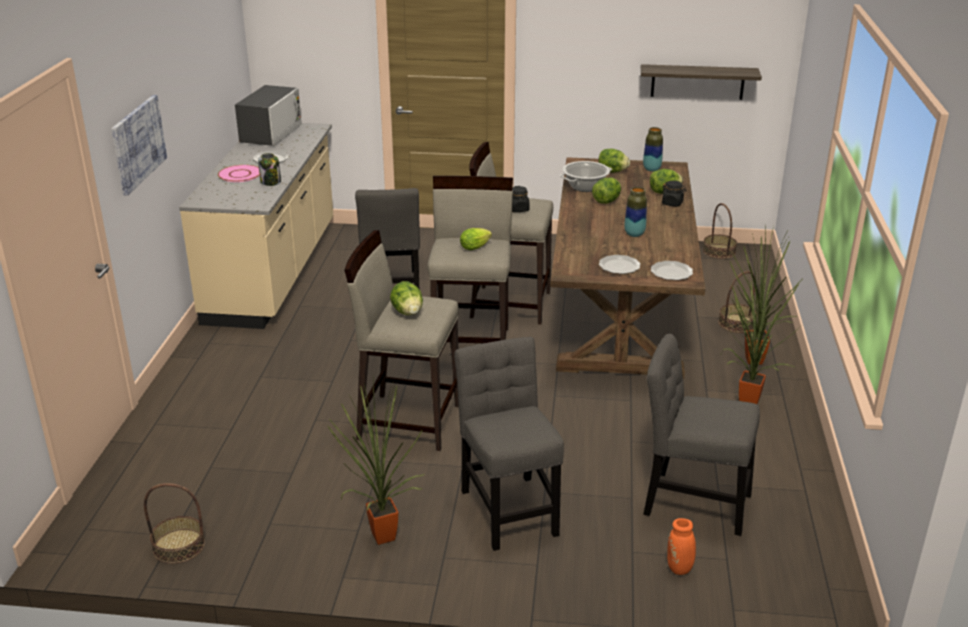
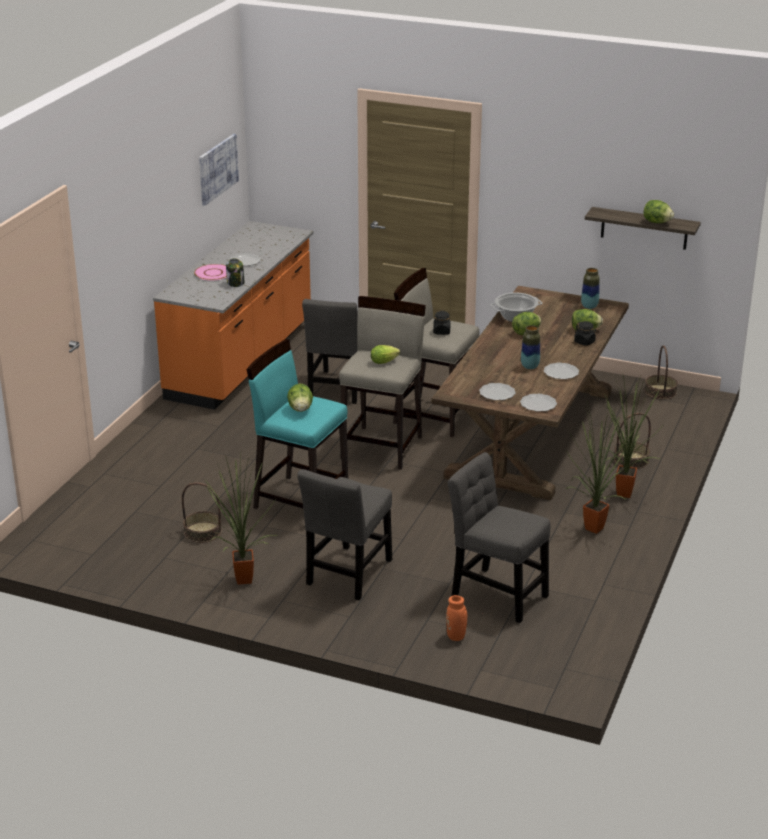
camera: 15 degrees right, 0 degrees up
picture [111,95,167,196] -> picture moved to [199,134,239,206]
basket [144,483,205,564] -> basket moved to [182,482,222,543]
beige counter [179,123,333,329] -> orange counter [153,221,314,410]
microwave [235,85,302,146] -> none
beige stool [344,230,459,451] -> turquoise stool [246,339,348,509]
grey chair [454,337,564,551] -> grey chair turned 150 degrees counterclockwise [297,469,392,600]
lettuce [598,149,630,172] -> lettuce moved to [644,200,674,223]
none -> plate [544,363,579,379]

